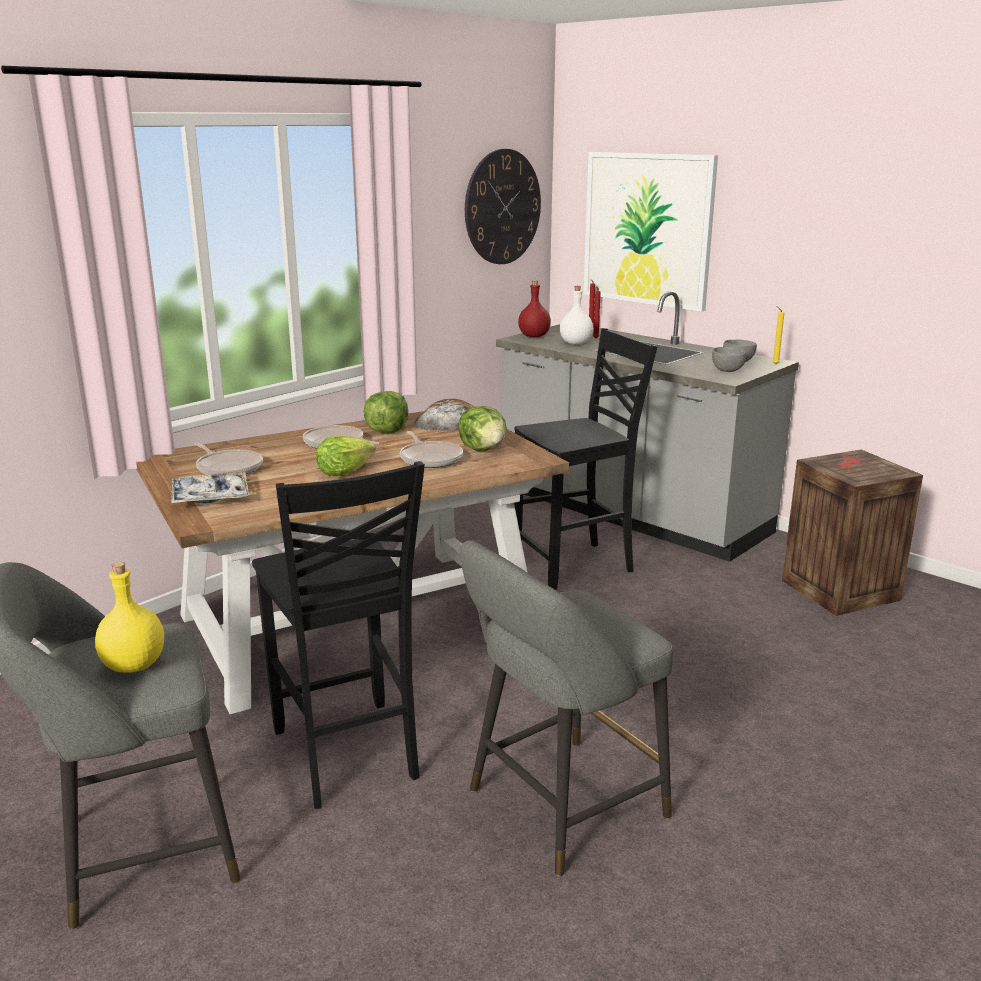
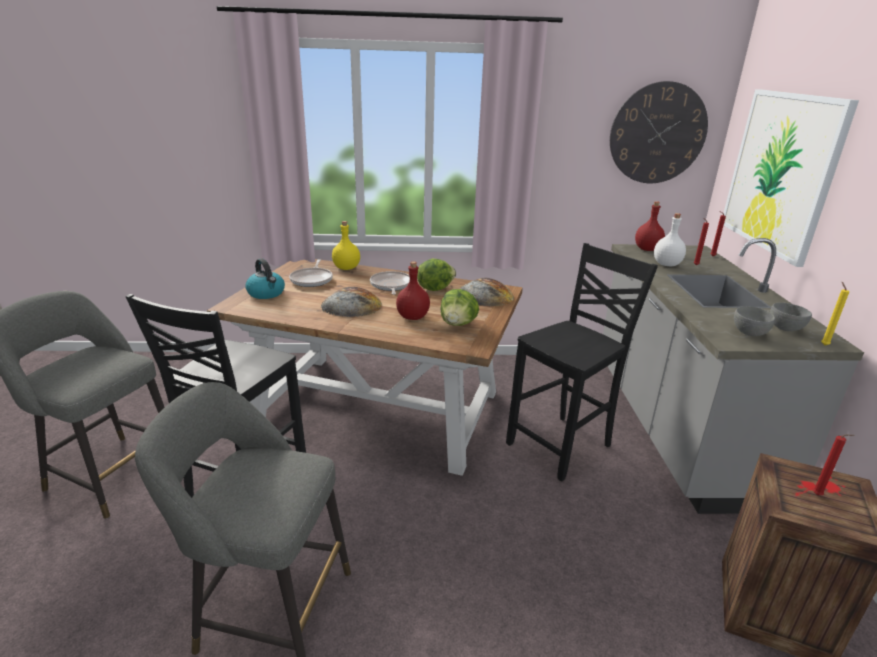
camera: 45 degrees right, 5 degrees up
yellow bottle [95,562,164,673] -> yellow bottle moved to [332,221,360,270]
tray [171,472,249,504] -> kettle [245,258,285,299]
lettuce [316,436,376,476] -> bread [321,287,382,317]
frying pan [400,431,463,468] -> red bottle [396,262,430,320]
black chair [514,328,657,590] -> black chair turned 60 degrees counterclockwise [506,243,658,482]
none -> red candle [813,434,855,495]

